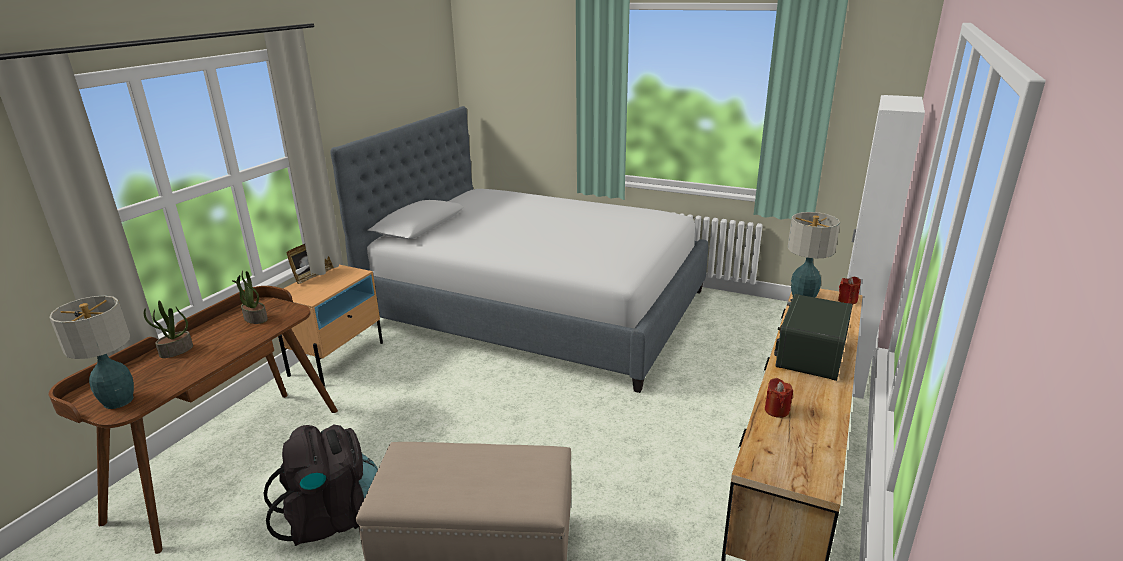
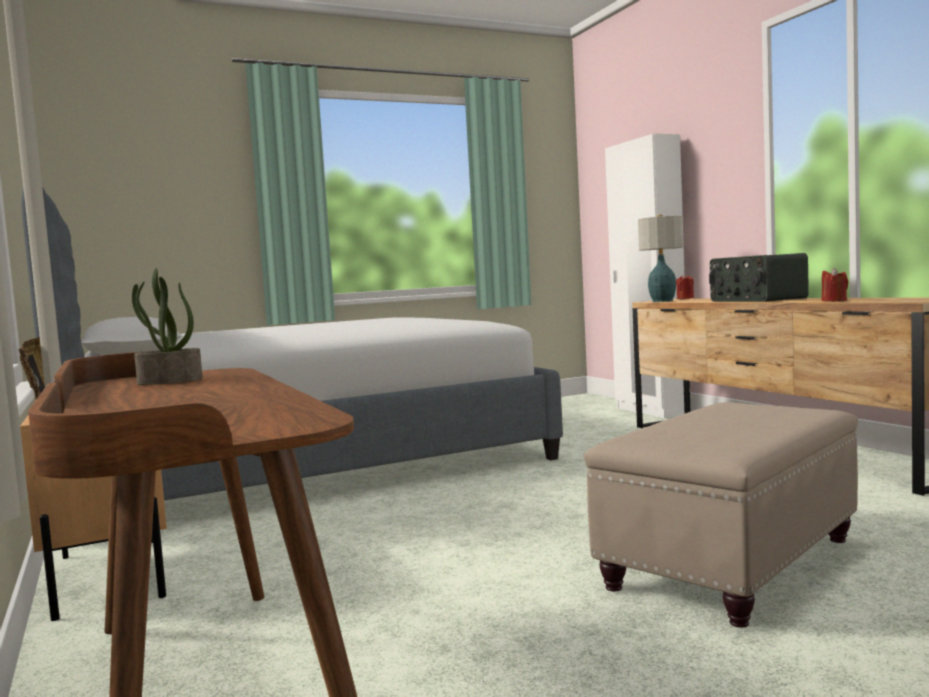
camera: 50 degrees left, 20 degrees down
table lamp [49,295,134,409] -> none
potted plant [144,300,193,358] -> none
black backpack [264,424,378,546] -> none

